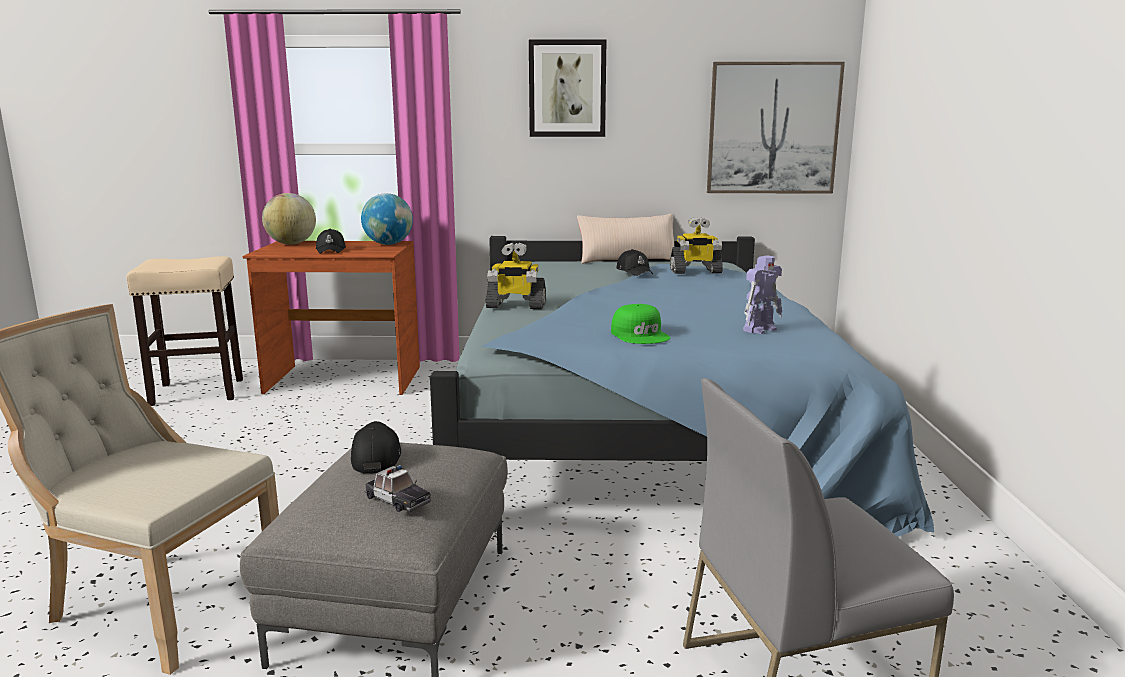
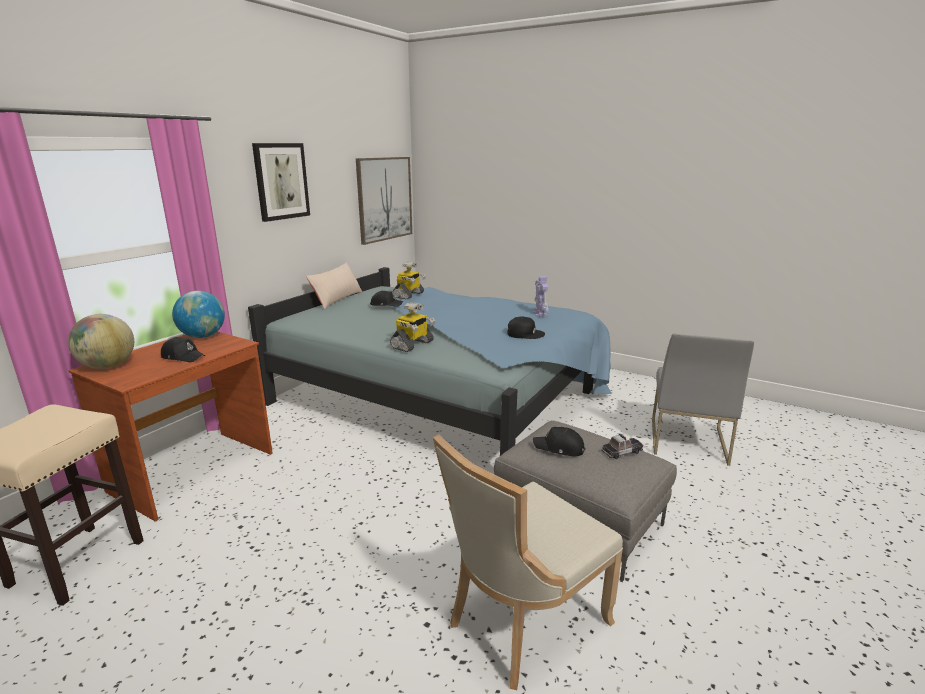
camera: 60 degrees left, 5 degrees up
green cap [611,304,670,344] -> black cap [507,316,545,339]

